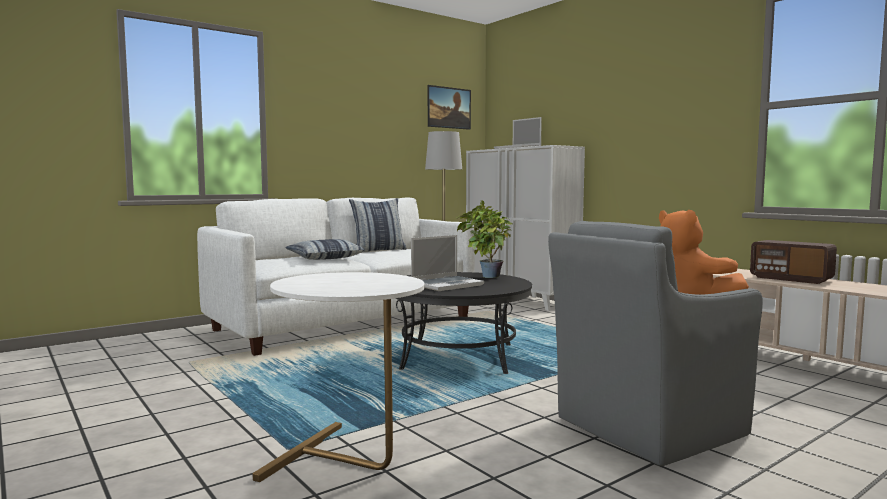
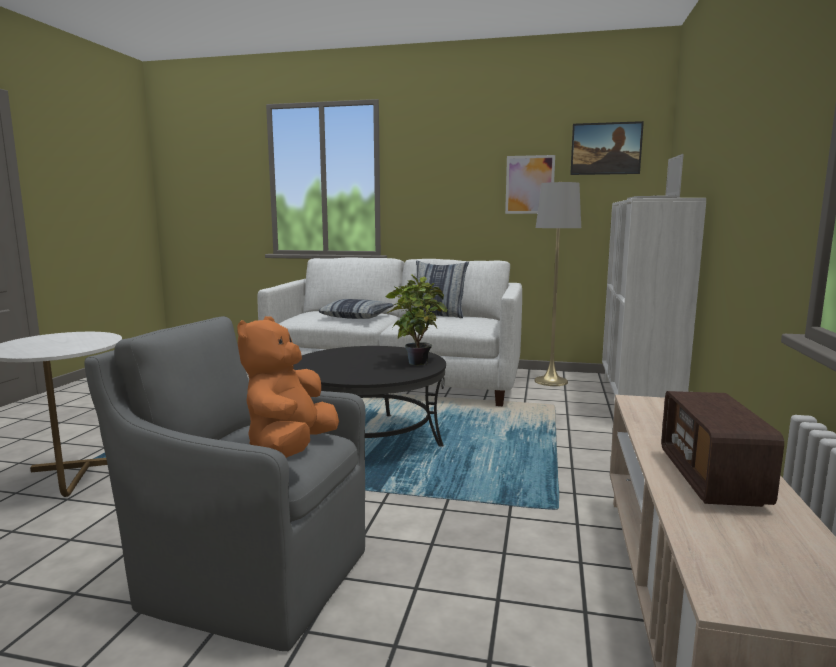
camera: 50 degrees right, 5 degrees up
laptop [411,235,484,291] -> none
none -> picture [505,155,555,214]

